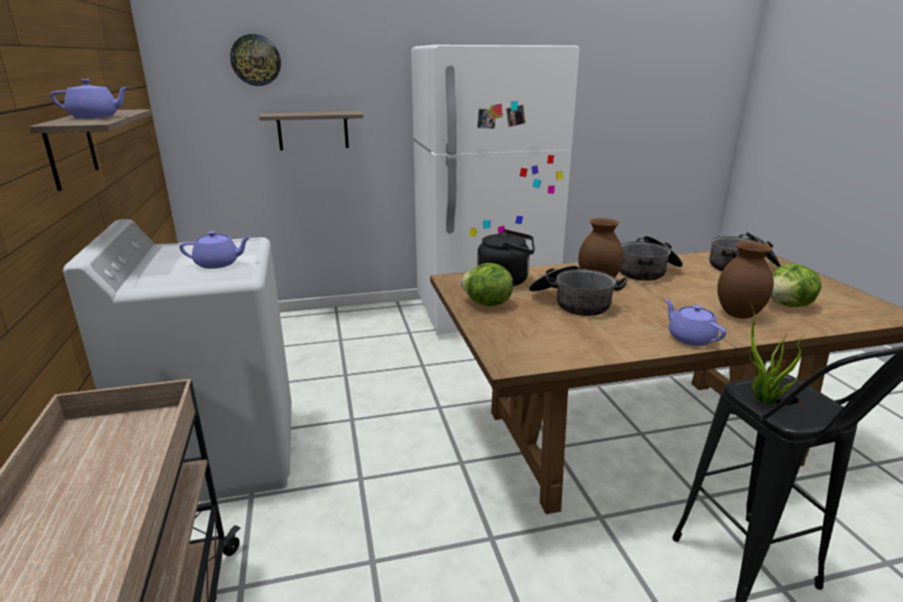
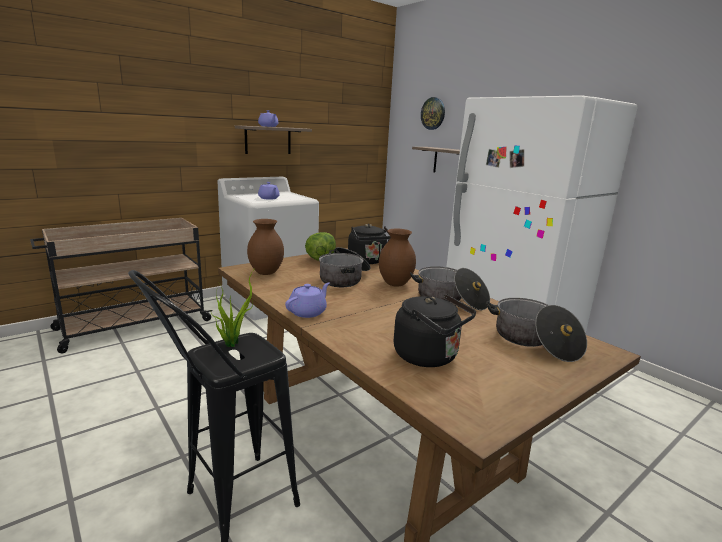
camera: 65 degrees right, 5 degrees down
brown vase [717,241,774,319] -> brown vase moved to [247,219,284,275]
lettuce [771,264,822,307] -> black kettle [394,294,476,367]

